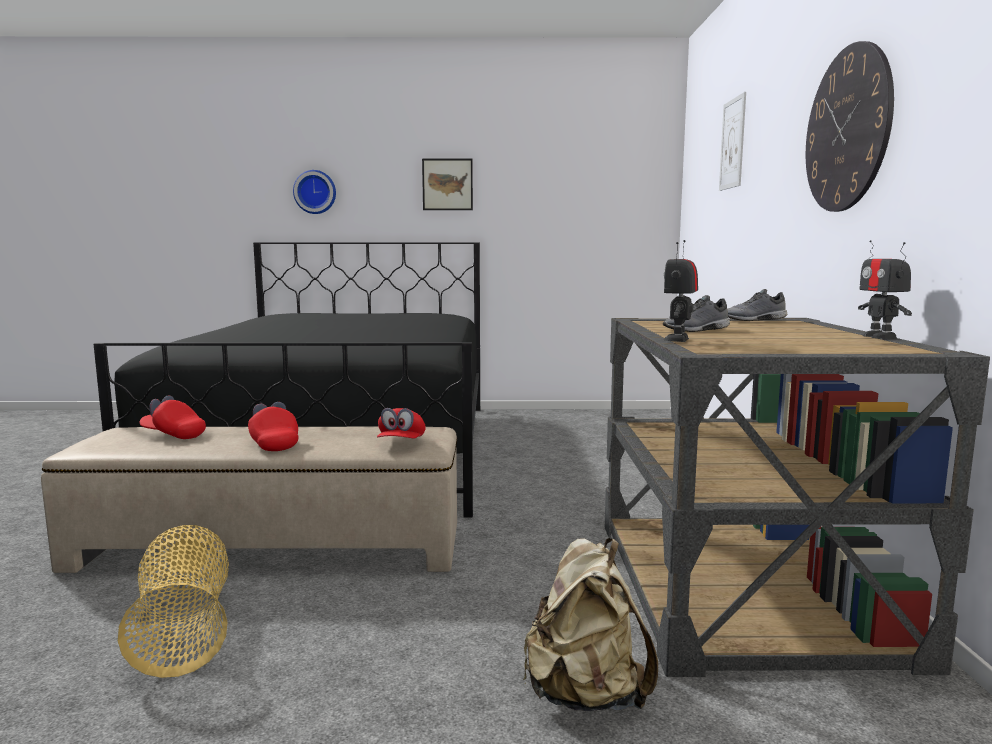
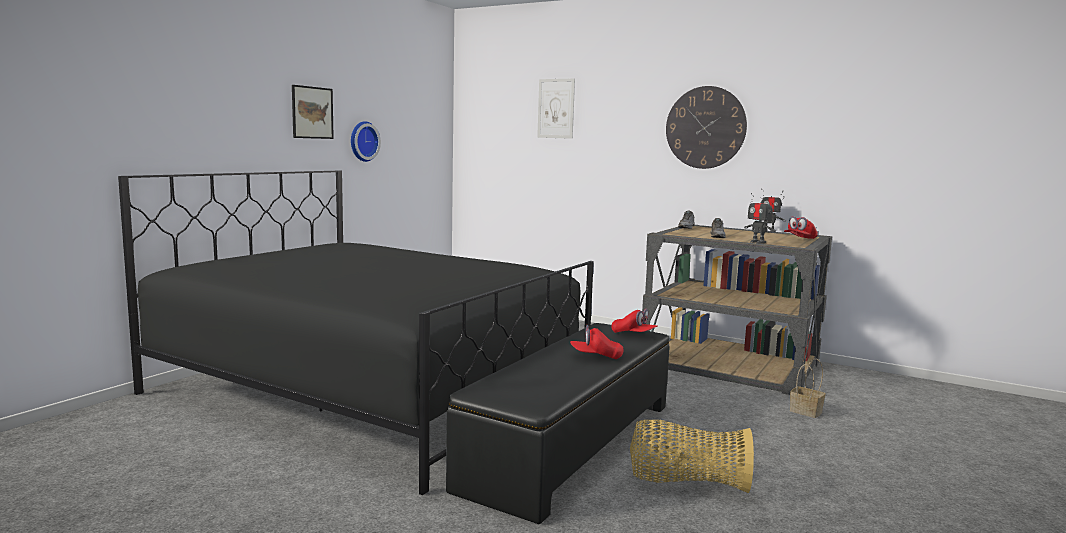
camera: 60 degrees left, 0 degrees up
beige bench [41,427,457,573] -> black bench [446,323,670,524]
red cap [139,396,206,439] -> red cap moved to [784,216,818,239]
wall clock [293,170,336,214] -> wall clock moved to [351,121,381,162]
beige backpack [523,538,658,711] -> basket [790,359,826,418]

